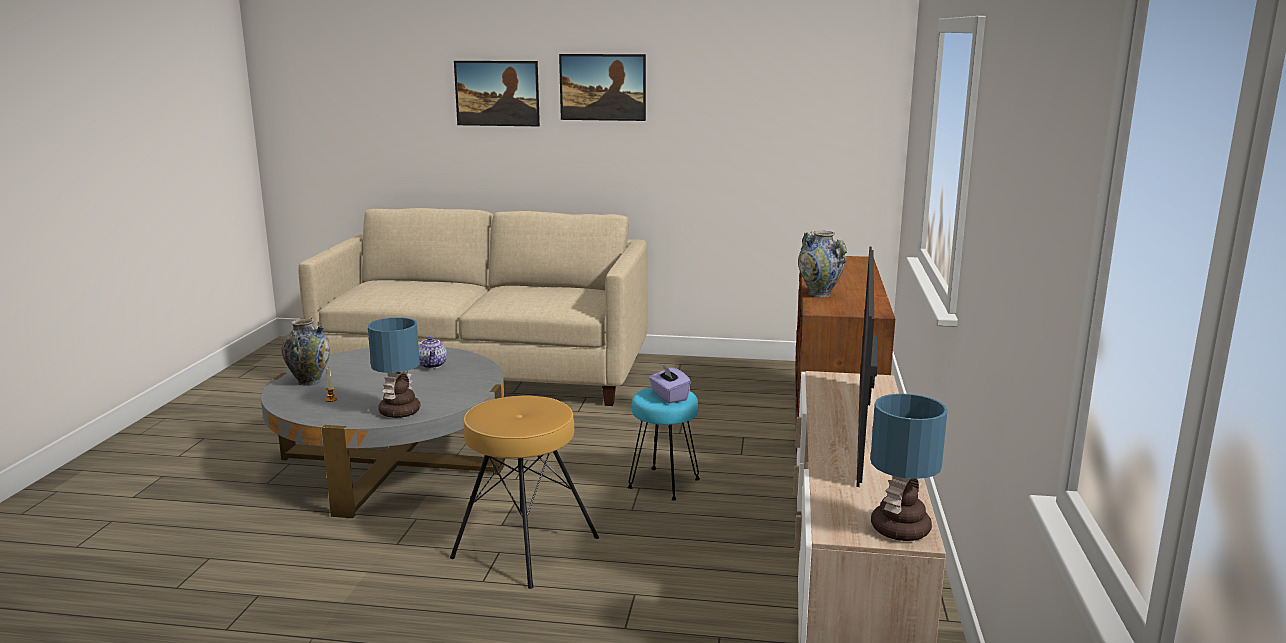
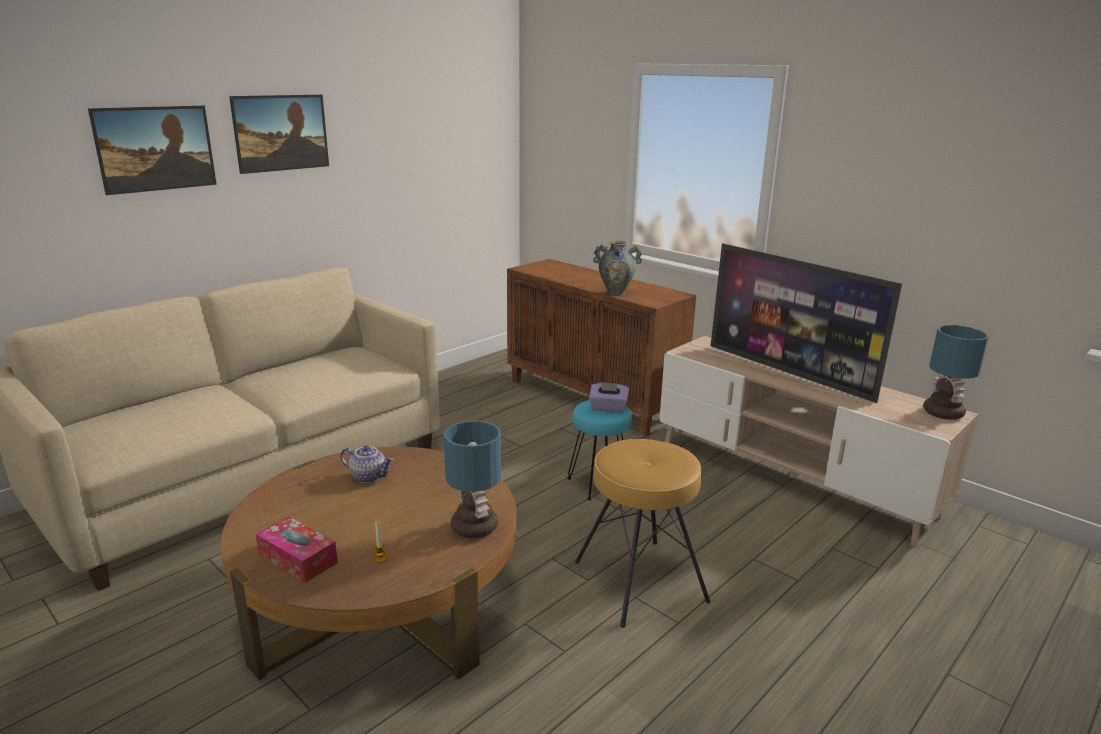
camera: 55 degrees left, 5 degrees up
grey coffee table [261,347,505,518] -> brown coffee table [221,447,516,680]
vase [282,318,331,386] -> tissue box [255,516,338,583]

